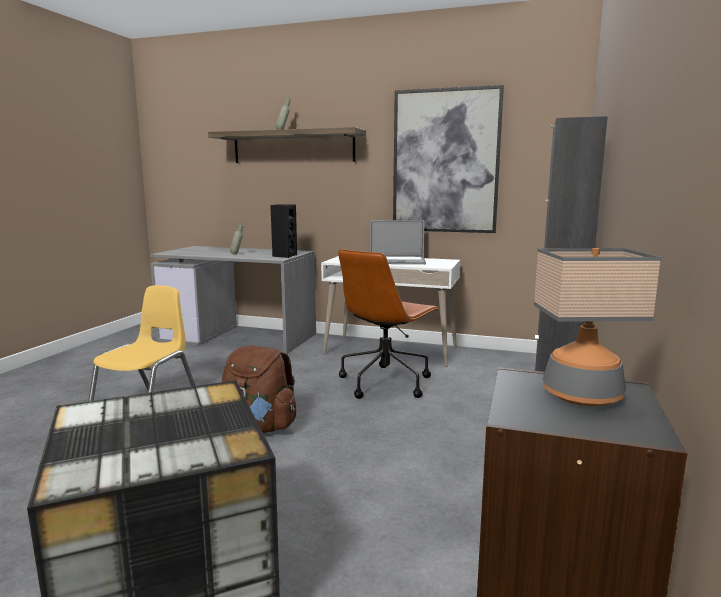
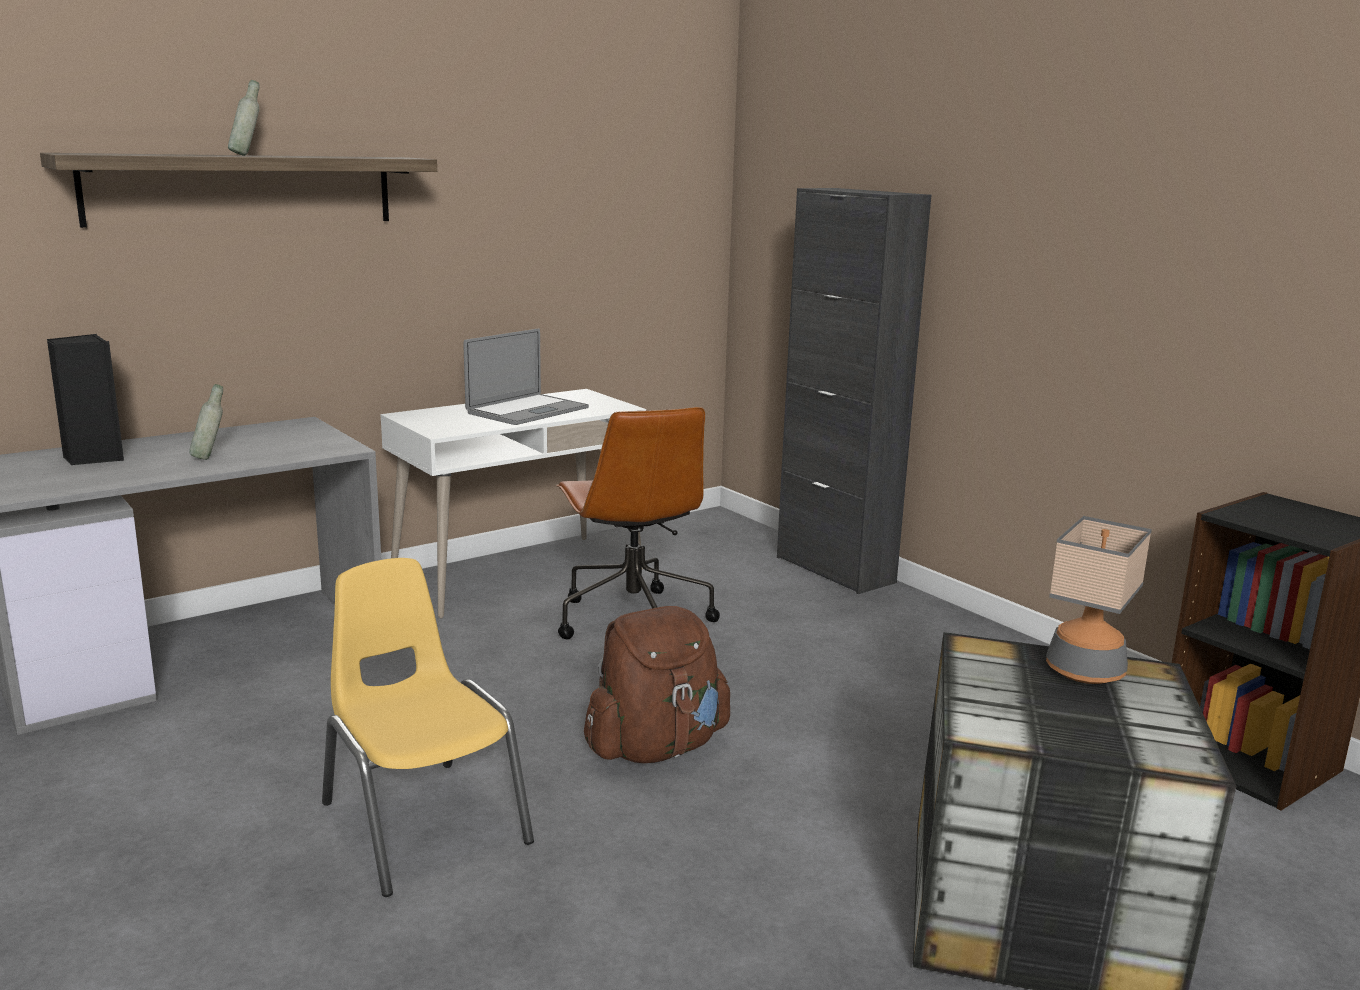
camera: 55 degrees left, 5 degrees up
black speaker [270,204,297,258] -> black speaker moved to [47,334,124,465]
picture [393,85,504,233] -> none
table lamp [534,248,661,406] -> table lamp moved to [1046,516,1152,684]

